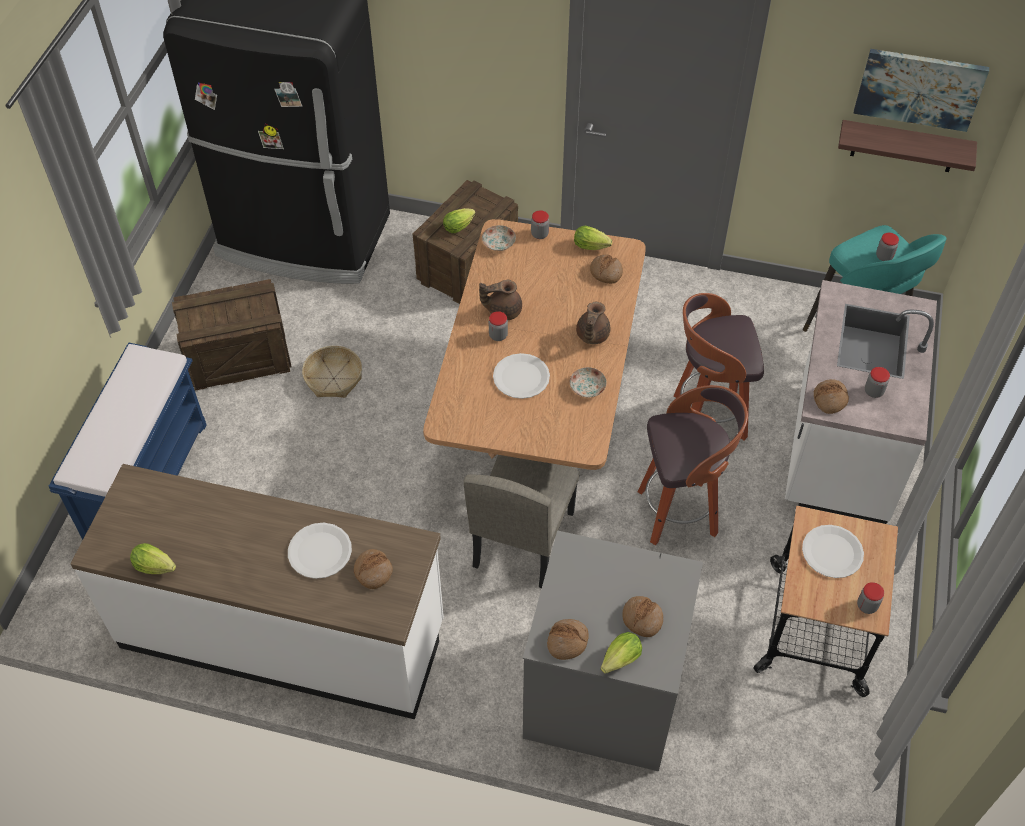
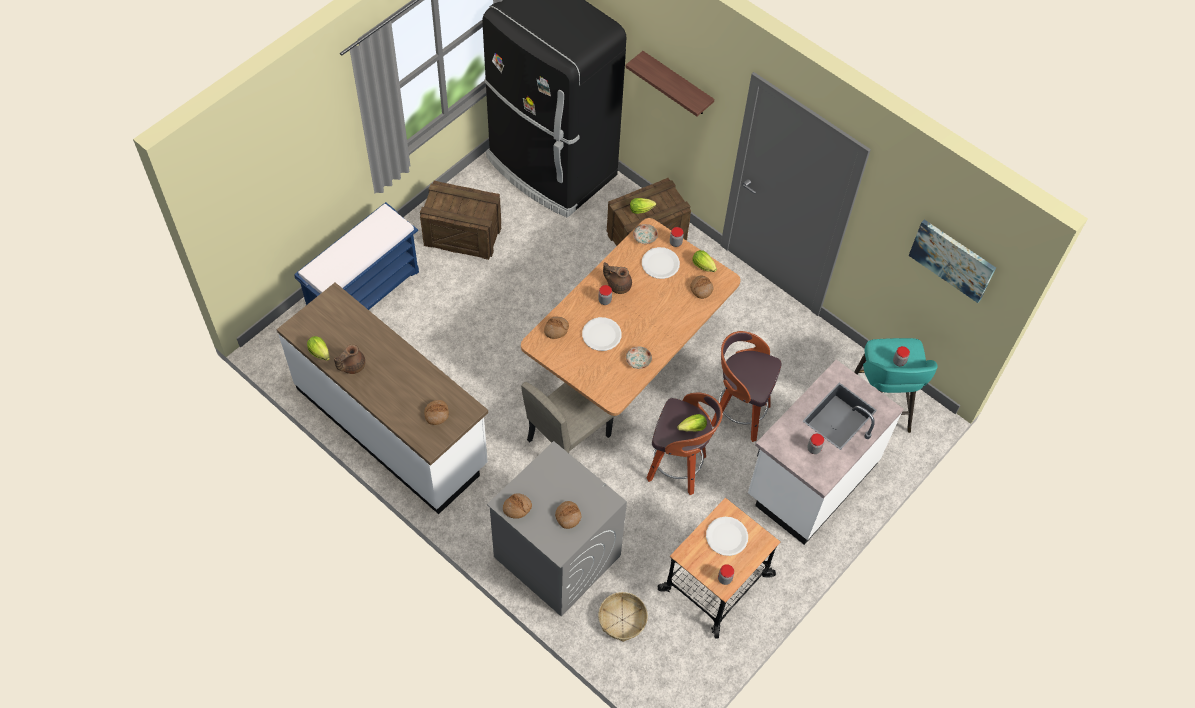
camera: 25 degrees right, 5 degrees up
white plate [288,523,352,579] -> white plate moved to [642,247,680,279]
basket [302,346,362,398] -> basket moved to [598,592,648,642]
brown teapot [576,302,610,344] -> brown teapot moved to [334,345,365,374]
lettuce [601,632,642,674] -> lettuce moved to [677,414,707,431]
bread [814,379,849,414] -> bread moved to [544,317,569,339]
shelf [838,120,977,172] -> shelf moved to [625,51,714,116]

